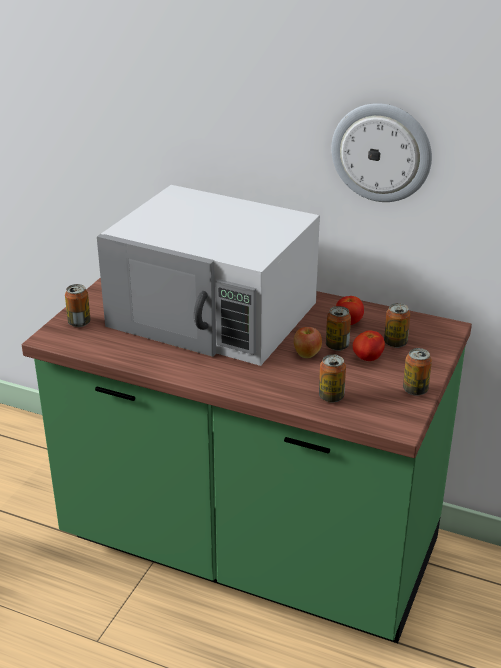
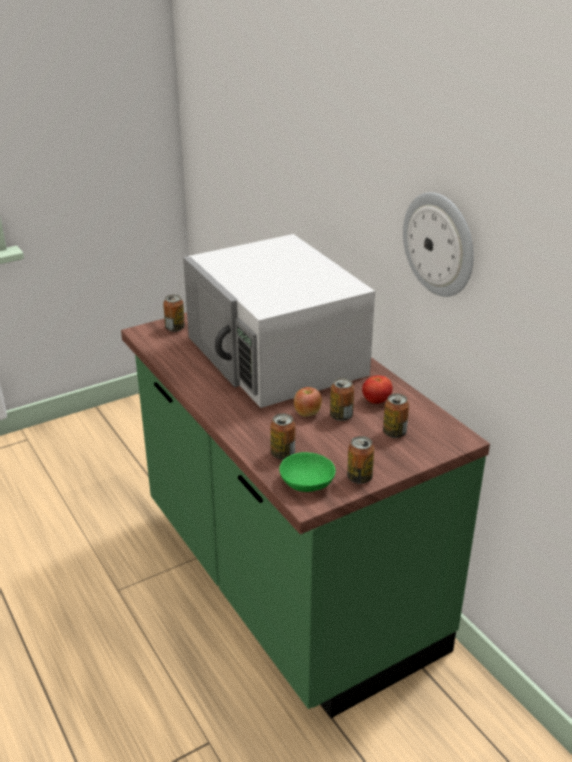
camera: 35 degrees right, 0 degrees up
tomato [353,330,385,361] -> none
none -> green bowl [279,452,336,492]

